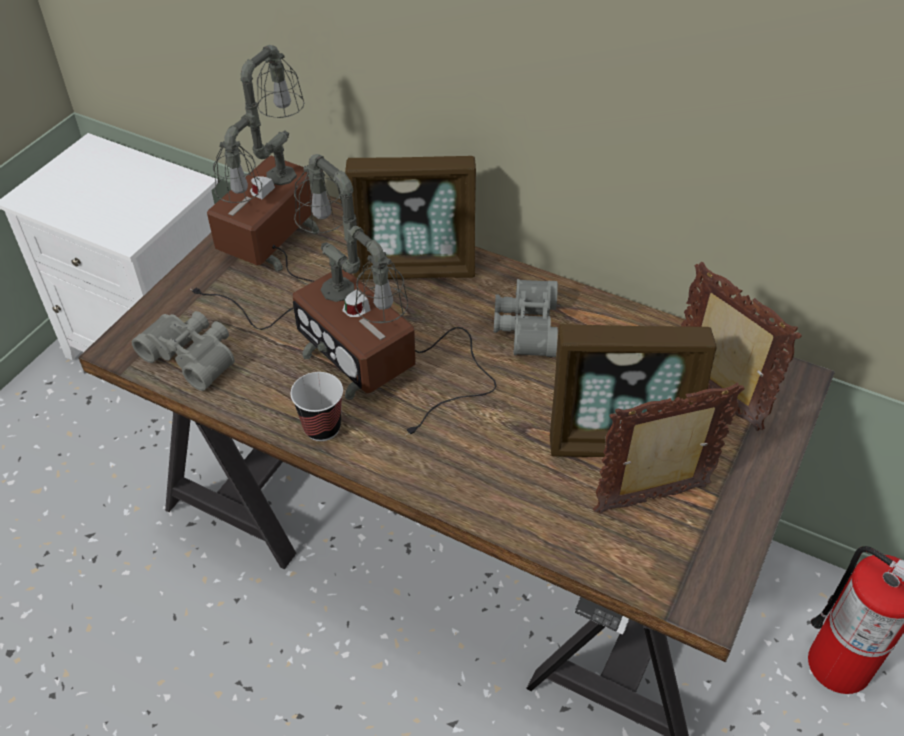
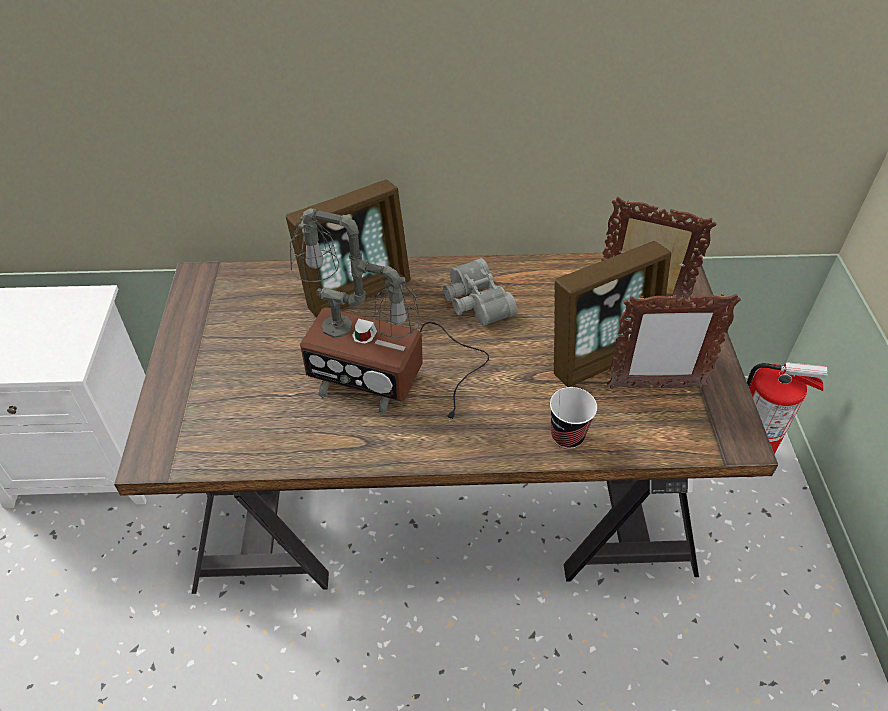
camera: 30 degrees left, 0 degrees up
grey binoculars [132,311,235,391] -> none
table lamp [191,45,319,330] -> none
cup [290,372,343,441] -> cup moved to [550,387,597,449]
picture frame [593,382,745,514] -> picture frame turned 135 degrees counterclockwise [607,292,741,389]

